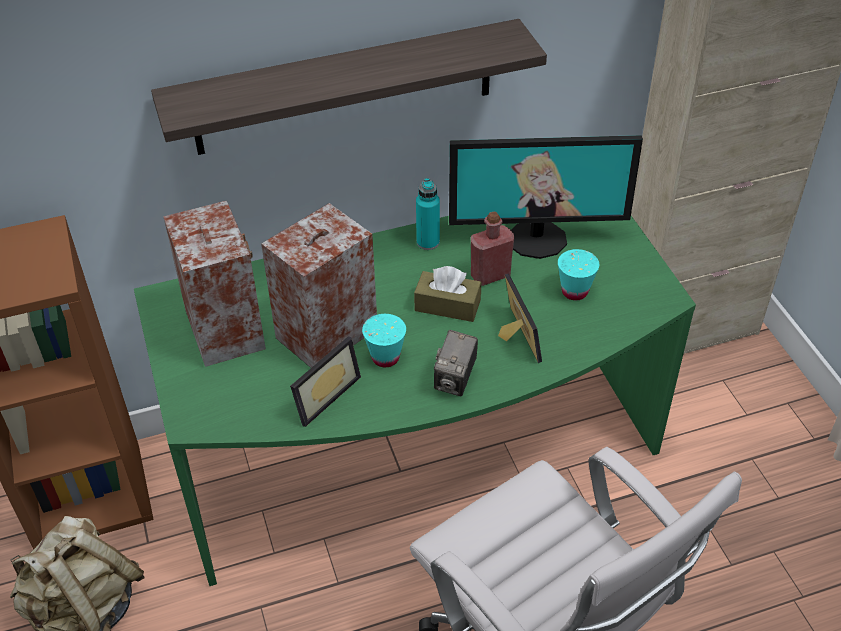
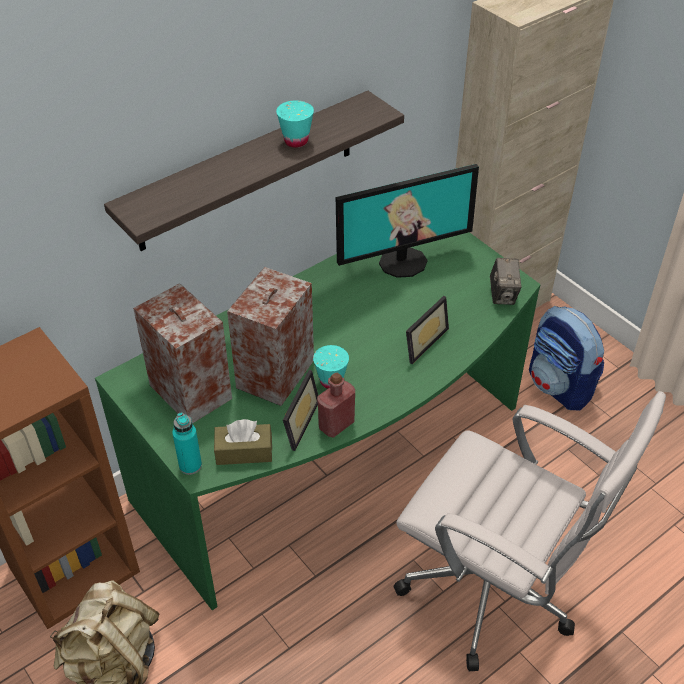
camera: 20 degrees left, 0 degrees up
brown tissue box [414,266,481,322] -> brown tissue box moved to [214,419,272,465]
turquoise bottle [416,178,440,250] -> turquoise bottle moved to [172,412,202,475]
camera [434,330,478,397] -> camera moved to [490,258,522,305]
red bottle [471,212,514,286] -> red bottle moved to [317,372,355,438]
picture frame [498,274,542,363] -> picture frame turned 75 degrees clockwise [406,296,449,364]
turquoise cup [558,249,599,300] -> turquoise cup moved to [276,100,314,148]
none -> backpack [529,306,604,411]

